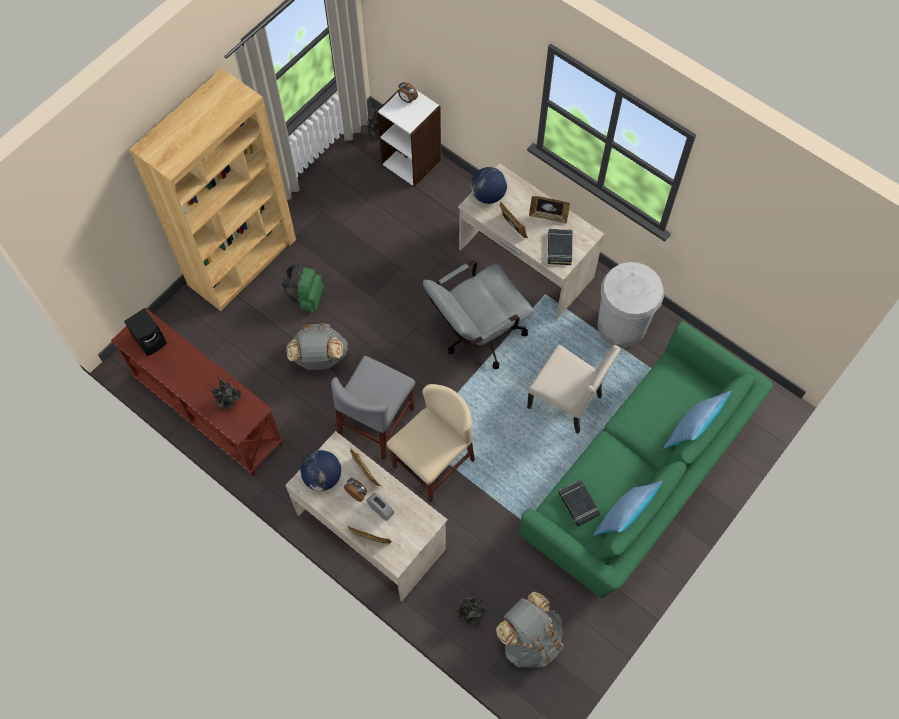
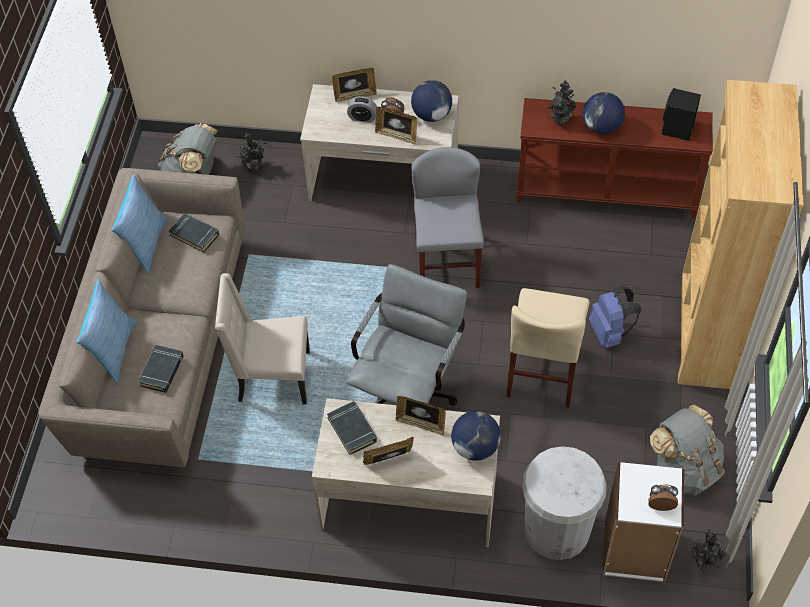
camera: 150 degrees right, 10 degrees down
green backpack [282,264,324,312] -> blue backpack [589,286,641,348]
grey backpack [286,323,348,370] -> grey backpack moved to [650,404,725,495]
beige chair [386,384,475,503] -> beige chair moved to [506,288,589,408]
green sofa [520,321,773,598] -> beige sofa [38,168,245,468]
white trash can [598,262,664,348] -> white trash can moved to [522,446,607,560]
none -> black book [138,345,183,393]
none -> globe [583,92,625,134]

